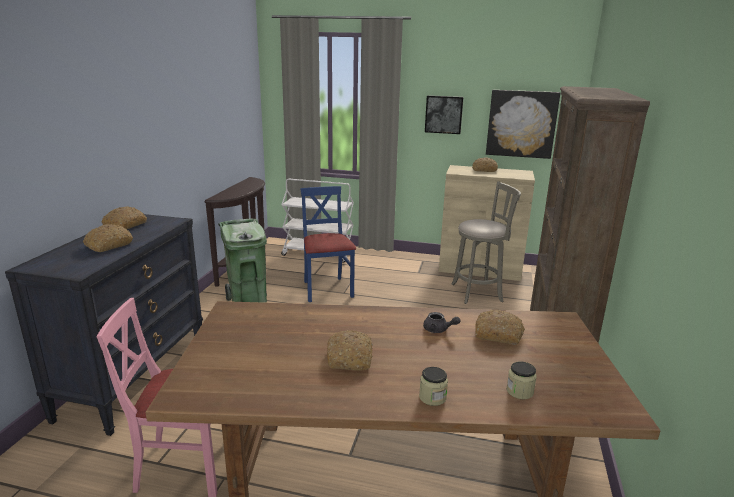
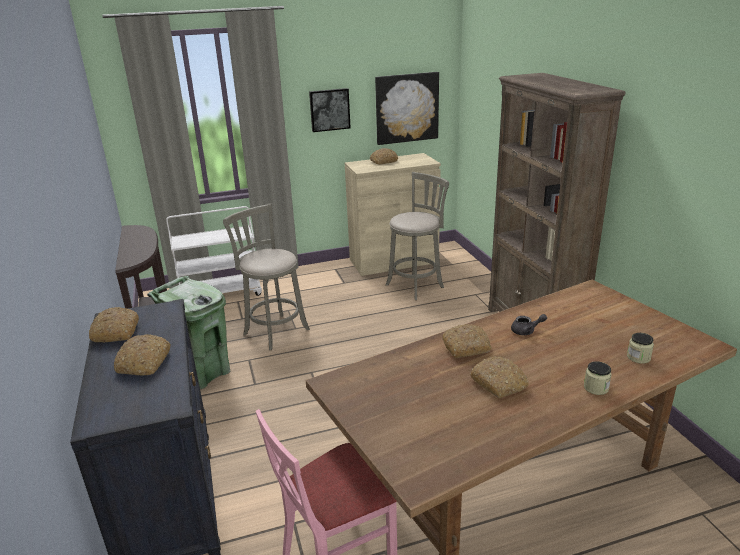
camera: 30 degrees left, 5 degrees up
blue chair [300,186,356,302] -> grey stool [223,204,310,350]
bread [475,310,525,345] -> bread moved to [442,324,491,358]

